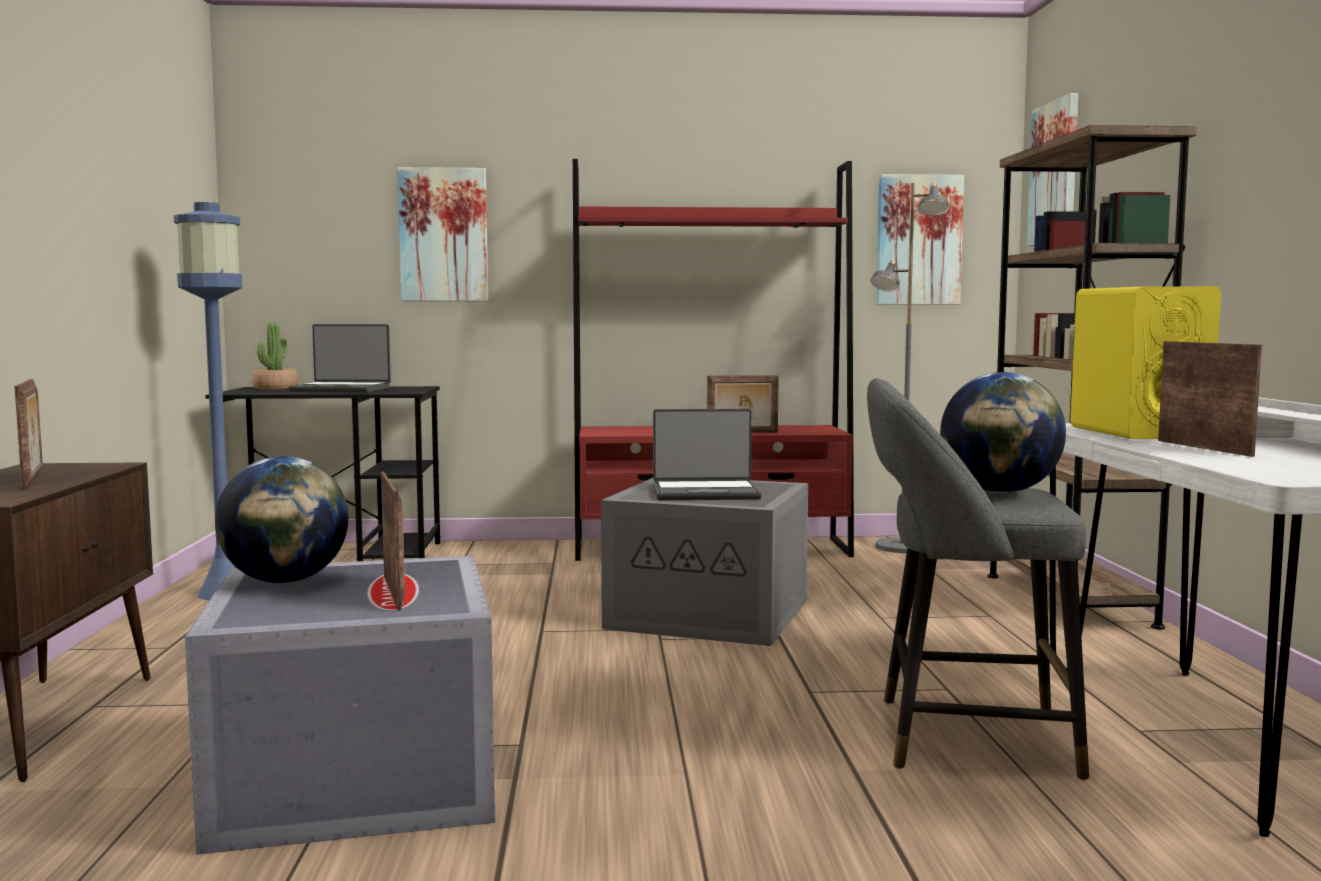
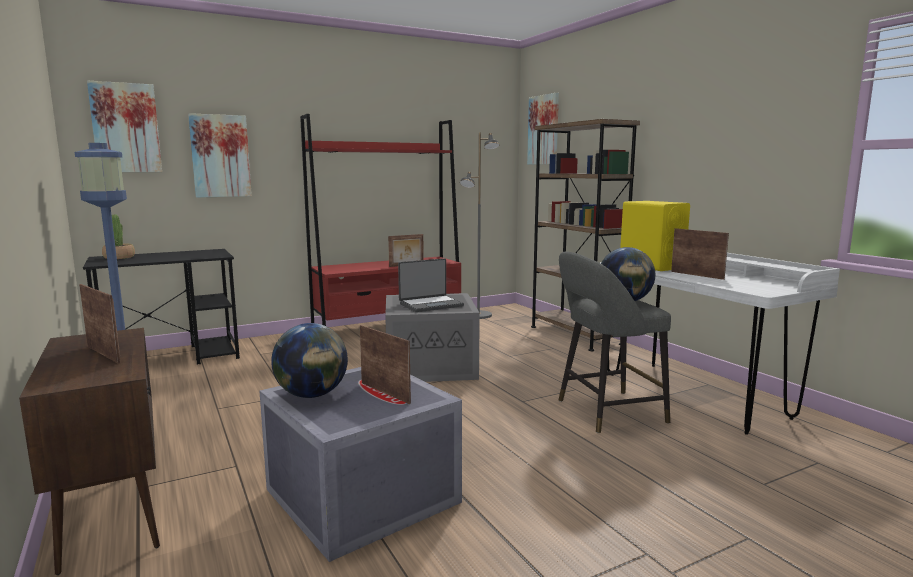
camera: 25 degrees left, 5 degrees up
laptop [289,324,391,393] -> none
picture [876,174,964,305] -> picture moved to [87,80,162,172]

